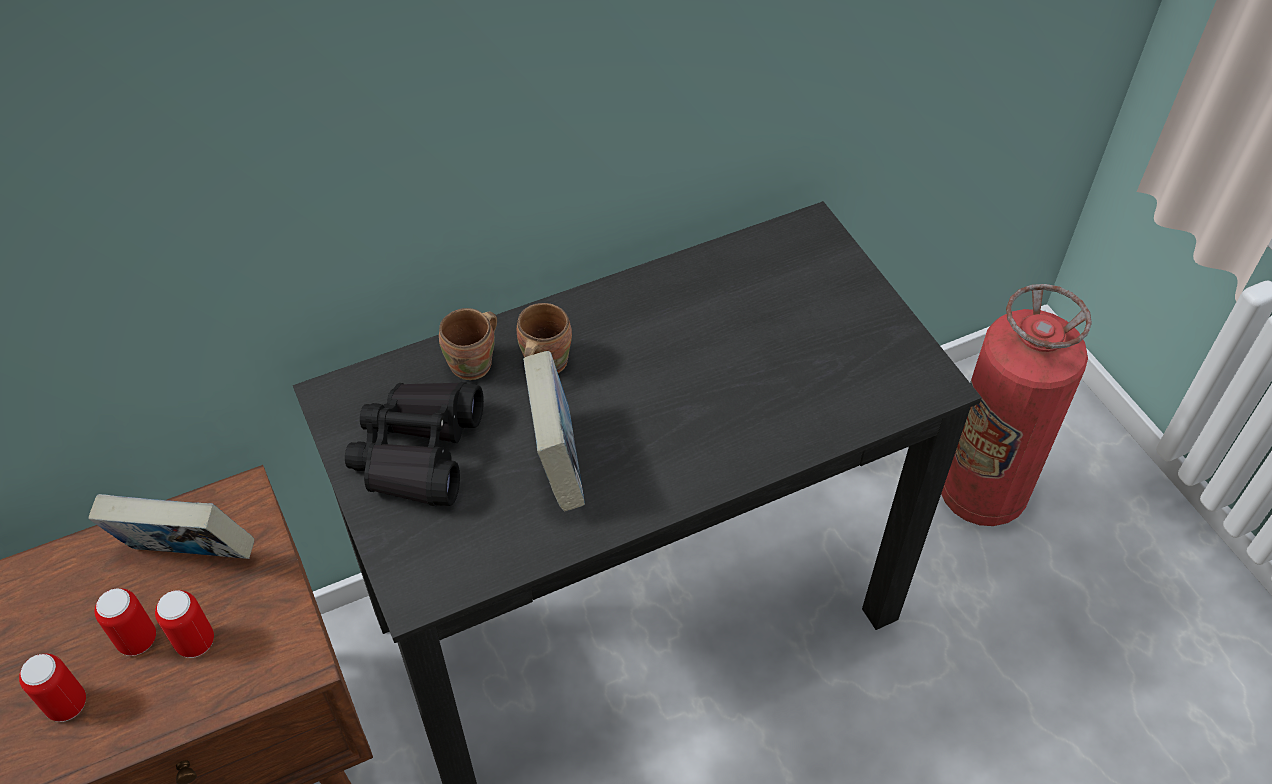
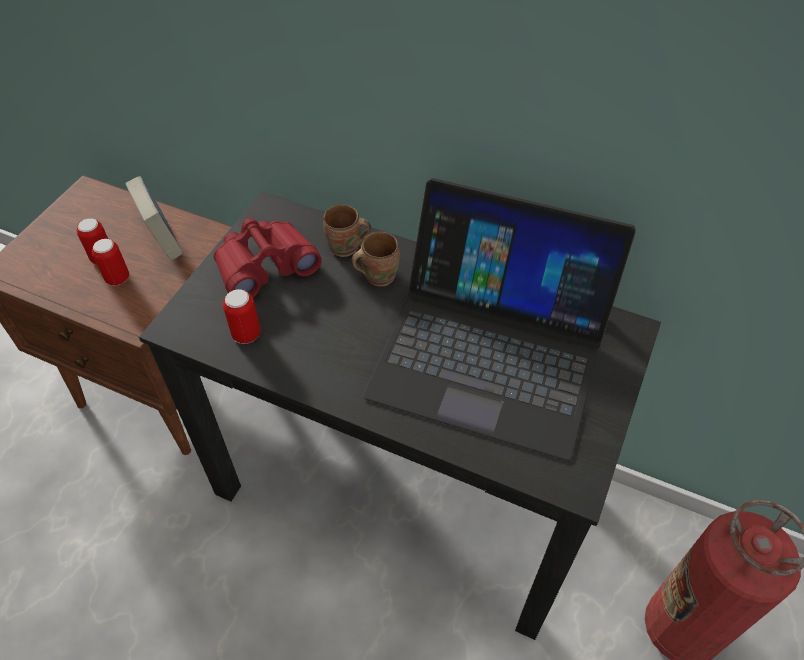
camera: 50 degrees right, 0 degrees up
can [19,654,86,722] -> can moved to [223,289,261,344]
black binoculars [345,382,484,506] -> red binoculars [214,218,322,297]
book [523,351,585,512] -> none
none -> laptop [363,178,636,461]

